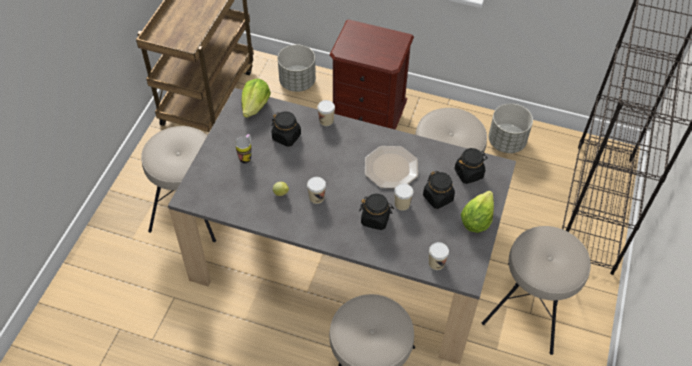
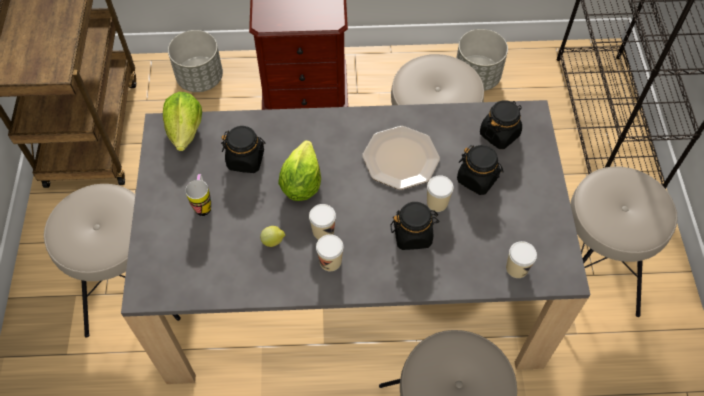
camera: 20 degrees left, 5 degrees up
cup [317,100,335,126] -> cup moved to [316,234,344,271]
lettuce [461,191,494,233] -> lettuce moved to [278,140,321,201]

